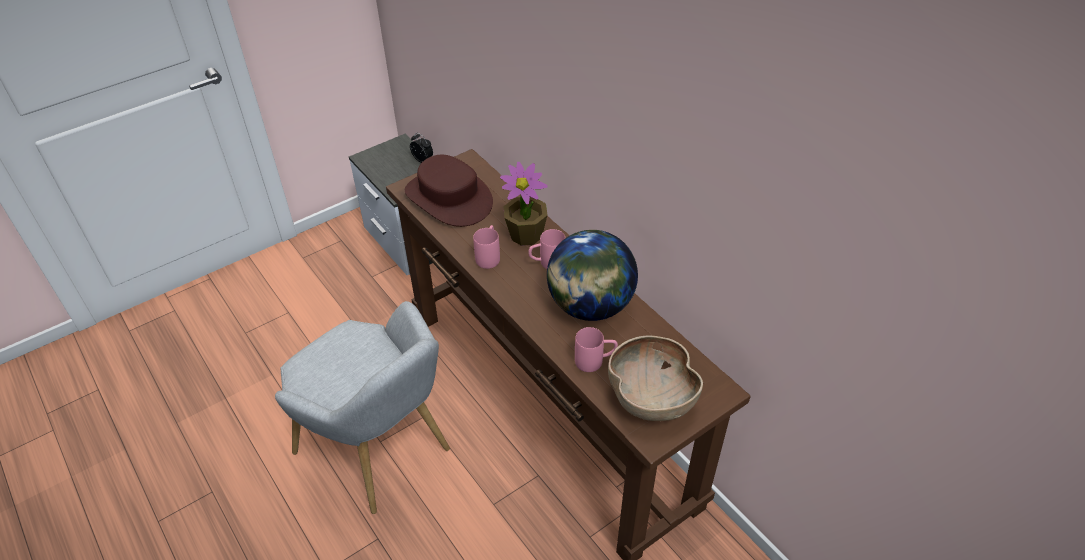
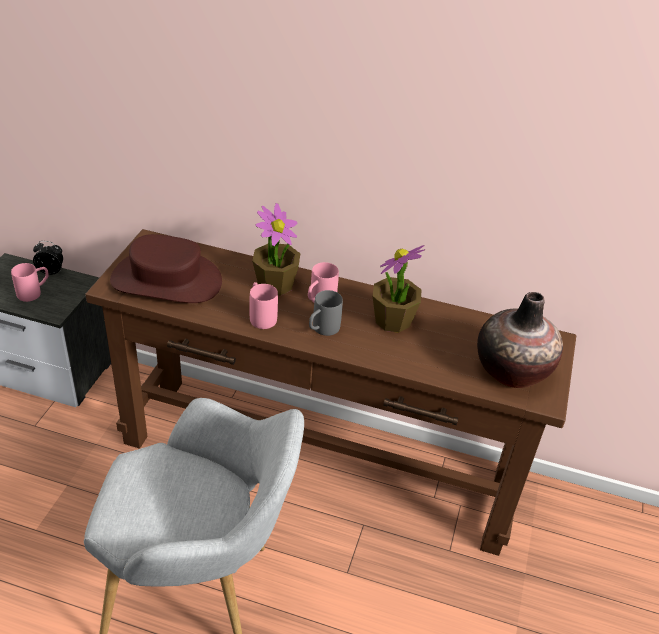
camera: 40 degrees left, 5 degrees down
globe [547,230,638,321] -> potted plant [373,245,425,333]
pink mug [575,327,618,372] -> pink mug moved to [11,263,49,302]
brown bowl [608,336,703,421] -> vase [477,292,563,388]
none -> grey mug [309,290,343,336]

